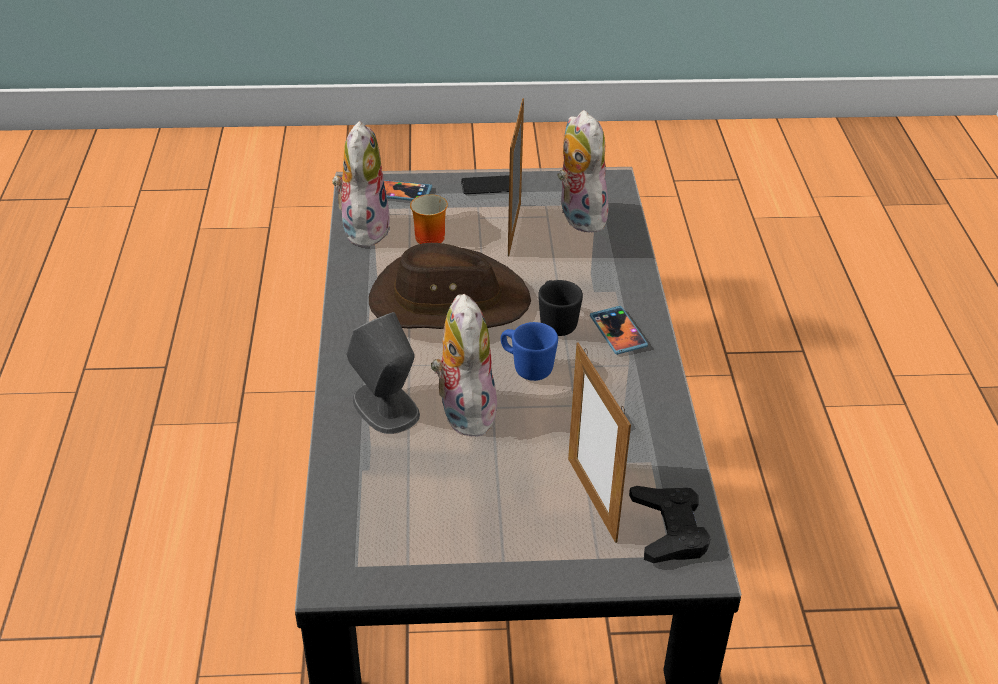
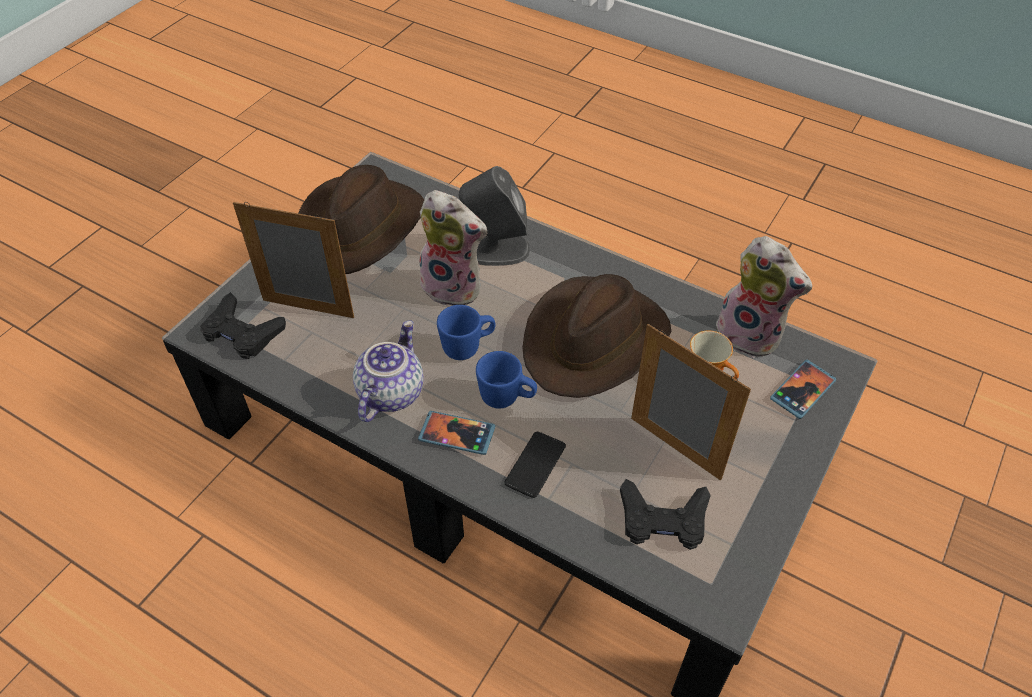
camera: 125 degrees right, 10 degrees up
phone [461,175,509,194] -> phone moved to [504,432,566,498]
black mug [538,280,583,336] -> blue mug [476,351,537,409]
plush toy [557,110,610,233] -> black game controller [620,479,711,550]
none -> brown hat [298,165,424,274]
none -> teapot [353,320,423,422]

